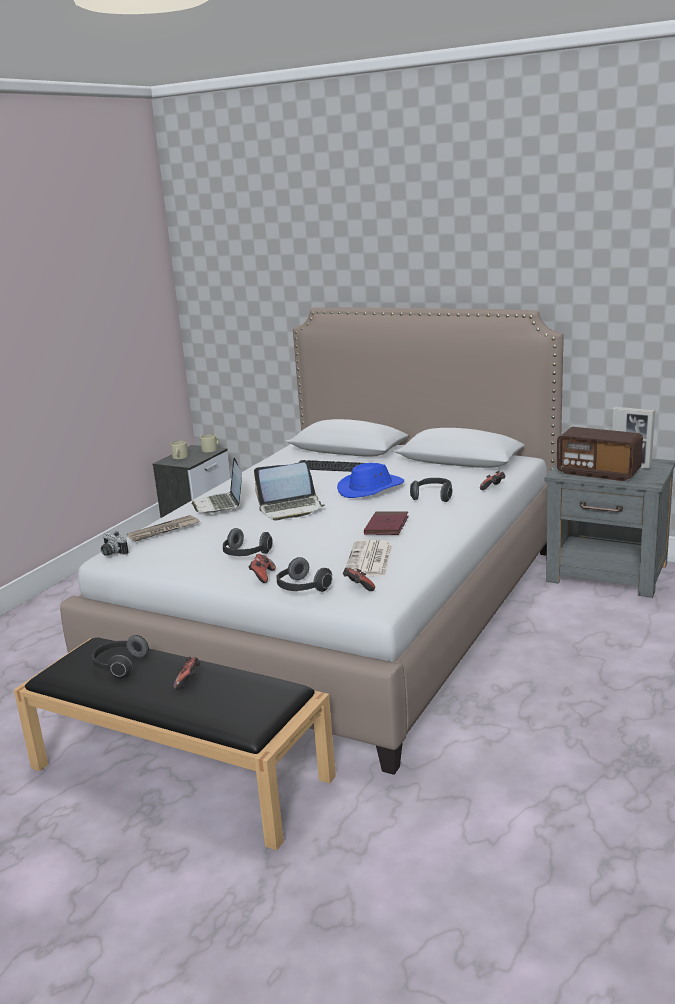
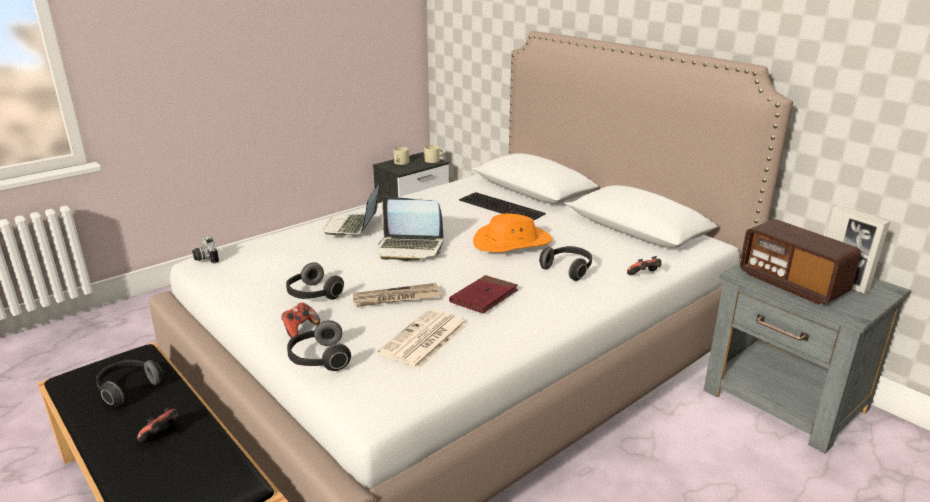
camera: 20 degrees right, 5 degrees up
newspaper [127,515,200,542] -> newspaper moved to [353,283,442,307]
blue hat [337,463,404,498] -> orange hat [473,214,552,252]
game controller [343,568,375,591] -> none

